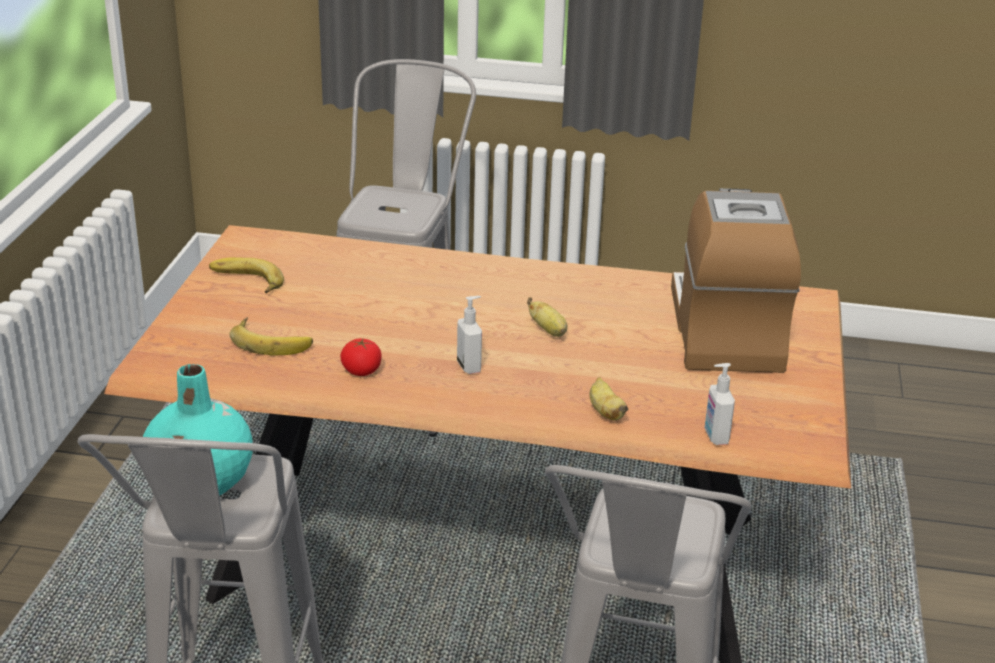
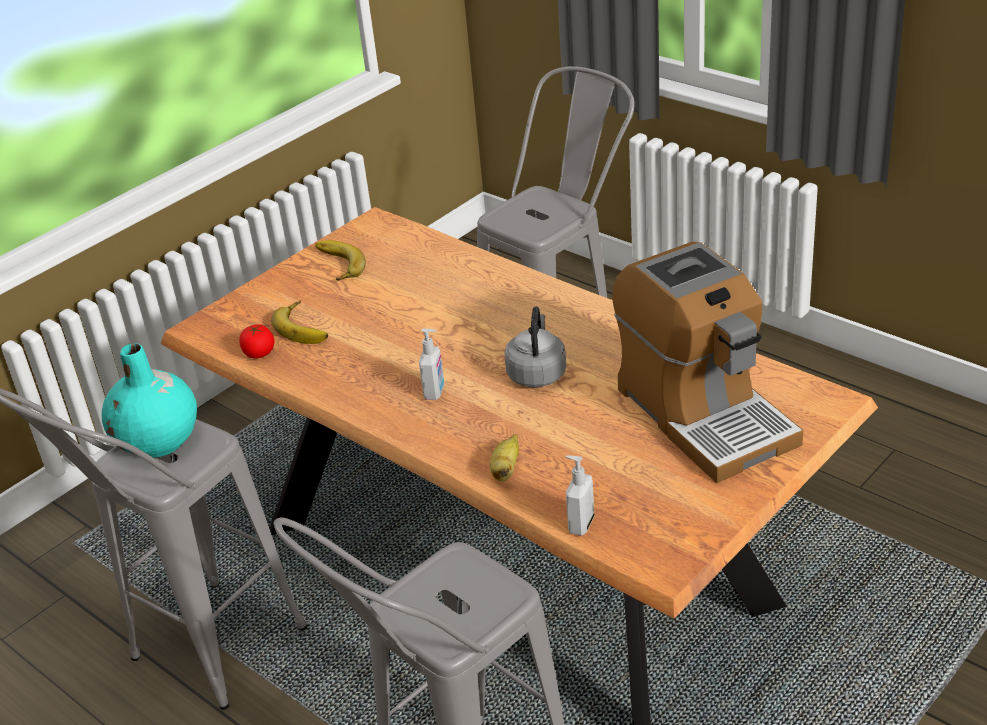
camera: 35 degrees right, 5 degrees up
tomato [340,338,382,376] -> tomato moved to [239,324,275,358]
banana [527,297,567,337] -> grey kettle [504,307,566,387]
coffee machine [671,188,801,373] -> coffee machine turned 120 degrees clockwise [612,242,803,483]

